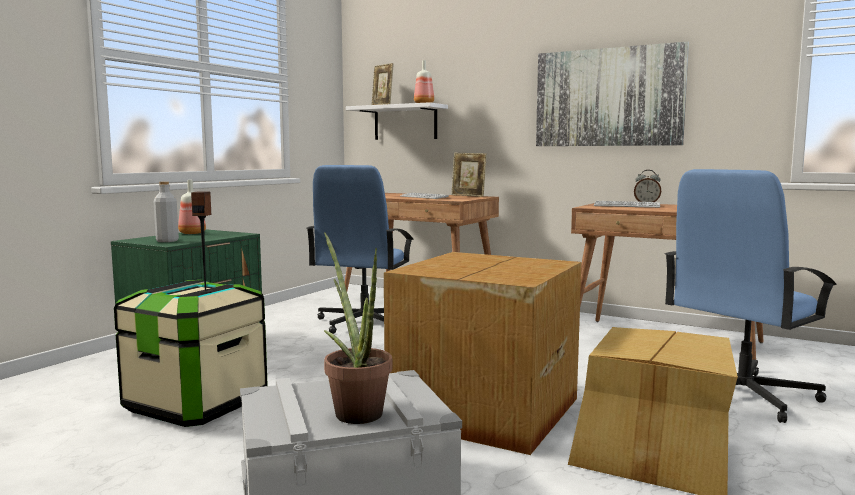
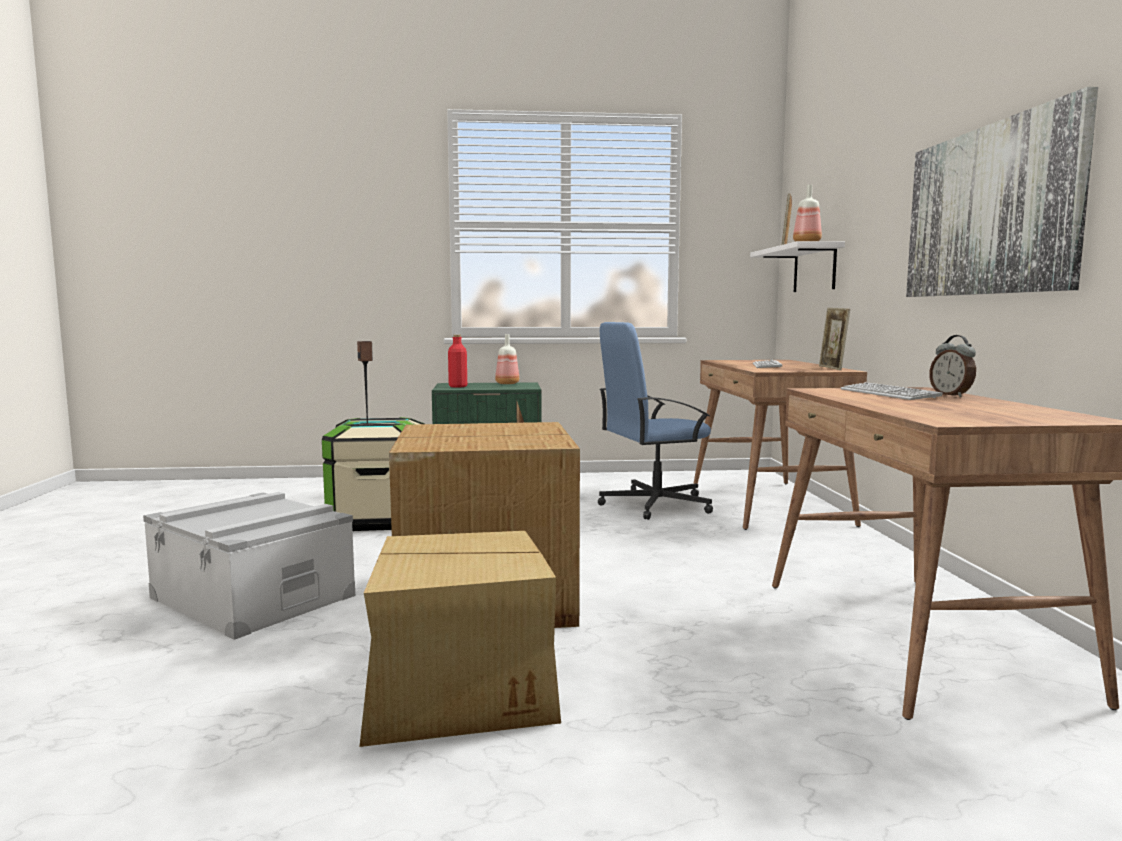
camera: 55 degrees right, 0 degrees up
grey bottle [154,181,179,242] -> red bottle [448,334,467,388]
potted plant [324,232,392,424] -> none
blue office chair [665,169,837,423] -> none

